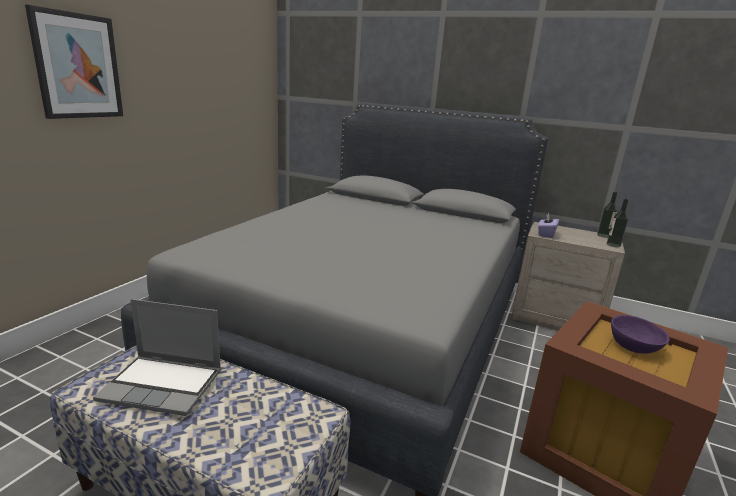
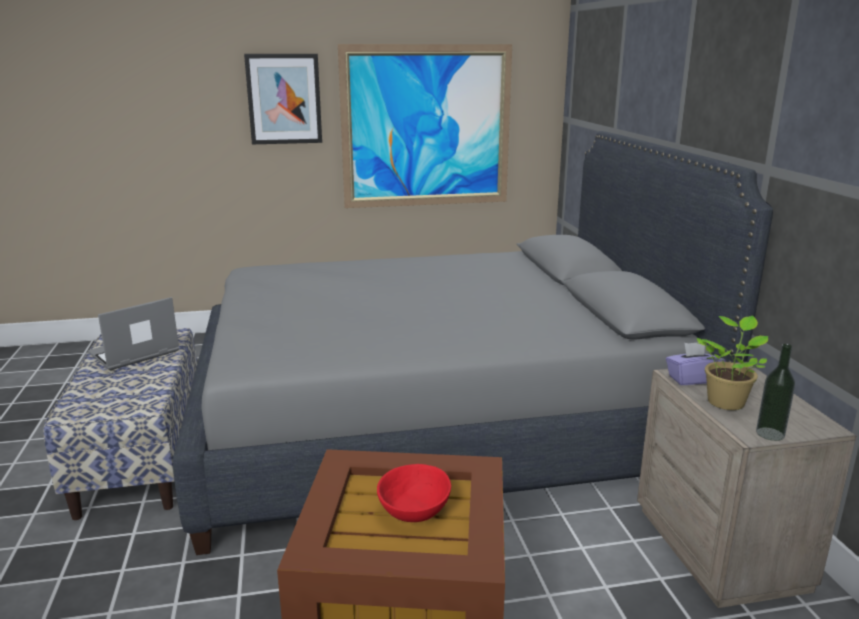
camera: 55 degrees right, 0 degrees up
laptop [93,299,221,416] -> laptop turned 75 degrees clockwise [88,297,180,370]
bottle [597,192,618,238] -> none
purple bowl [611,315,670,354] -> red bowl [377,464,451,522]
none -> picture [338,44,512,208]
none -> potted plant [697,316,768,410]

